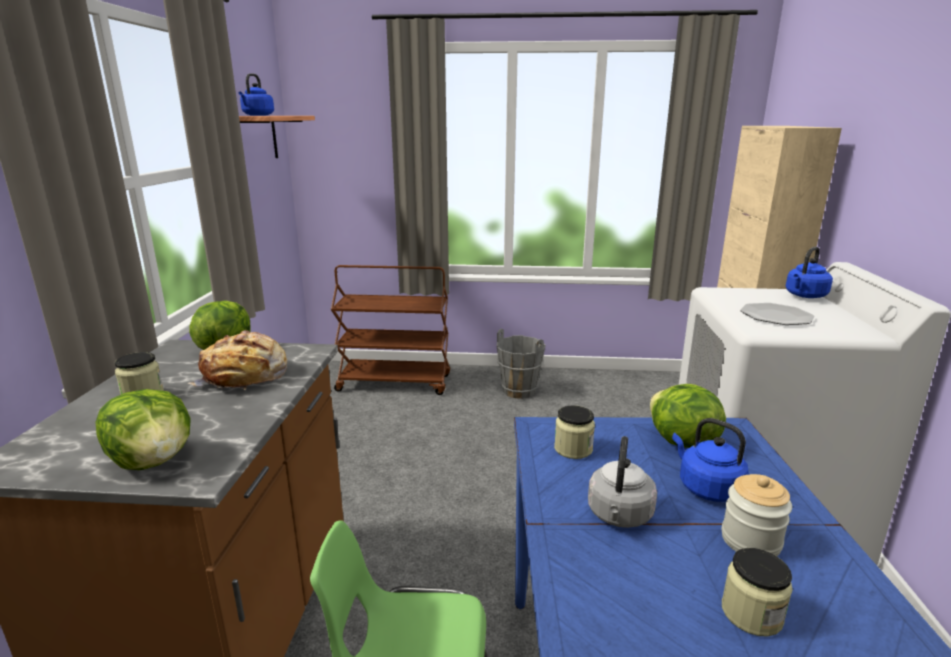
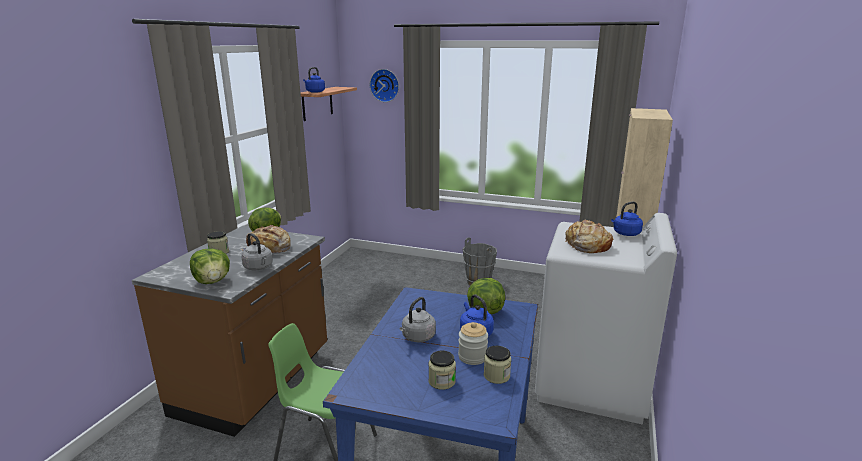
camera: 15 degrees right, 0 degrees up
brown cart [331,265,450,395] -> none
jar [554,405,595,459] -> jar moved to [484,346,511,384]
plate [740,303,815,325] -> bread [564,220,614,253]
none -> grey kettle [242,233,273,270]
none -> wall clock [370,69,399,102]

